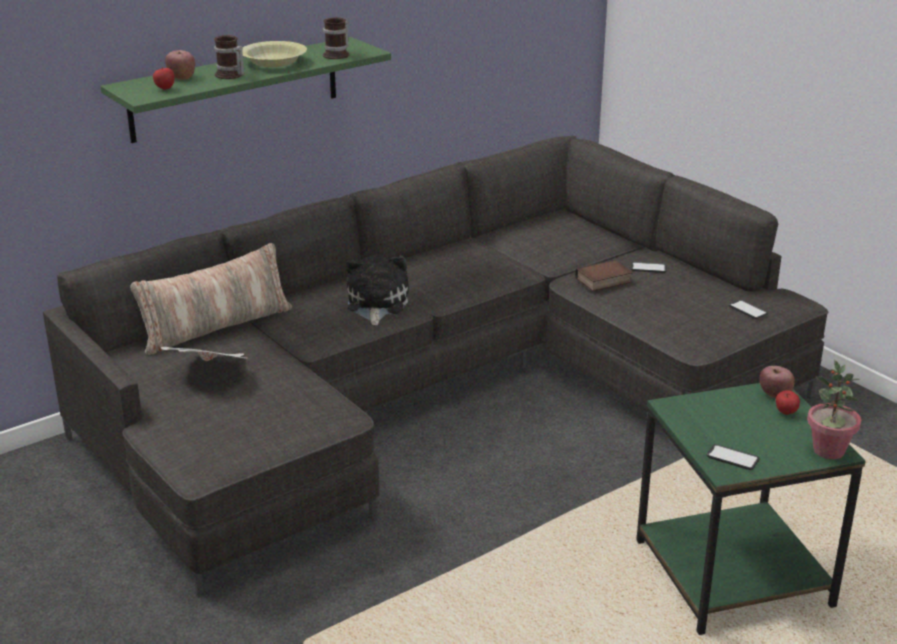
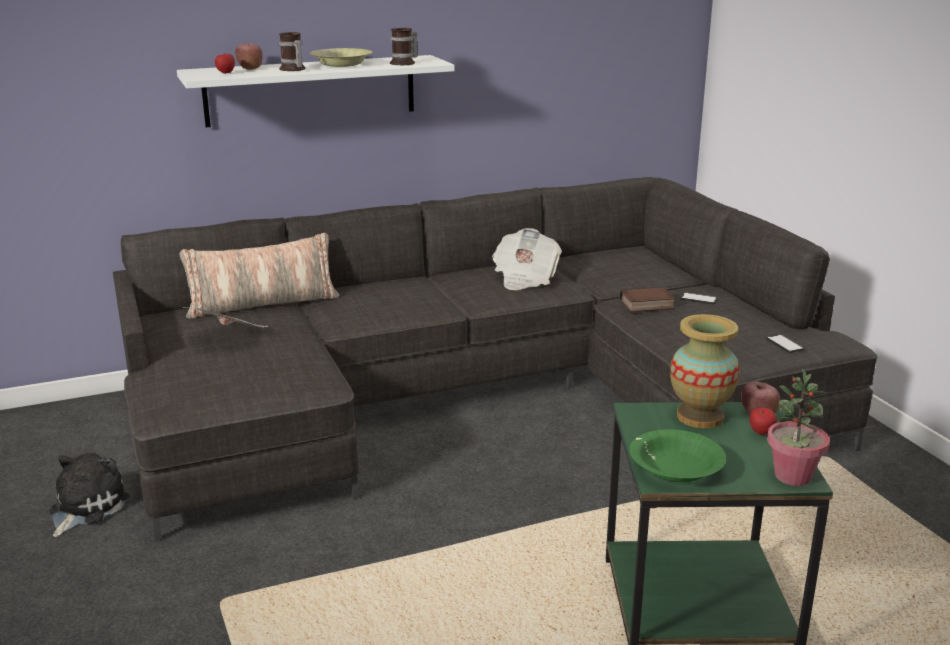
camera: 15 degrees right, 5 degrees down
green shelf [100,37,391,143] -> white shelf [177,55,455,127]
plush toy [346,255,409,325] -> plush toy moved to [49,453,130,537]
phone [706,444,760,470] -> green bowl [630,429,726,482]
none -> newspaper [492,228,562,290]
none -> vase [670,314,740,428]

